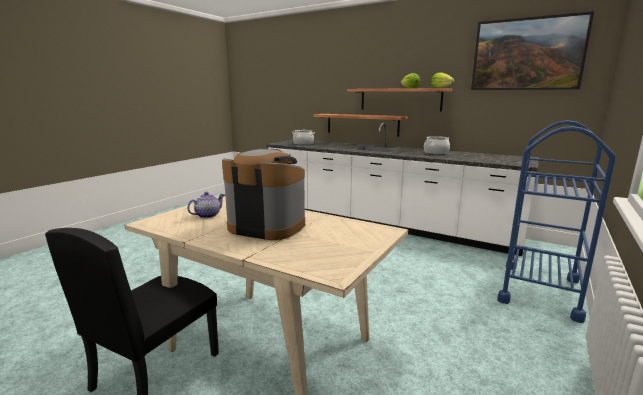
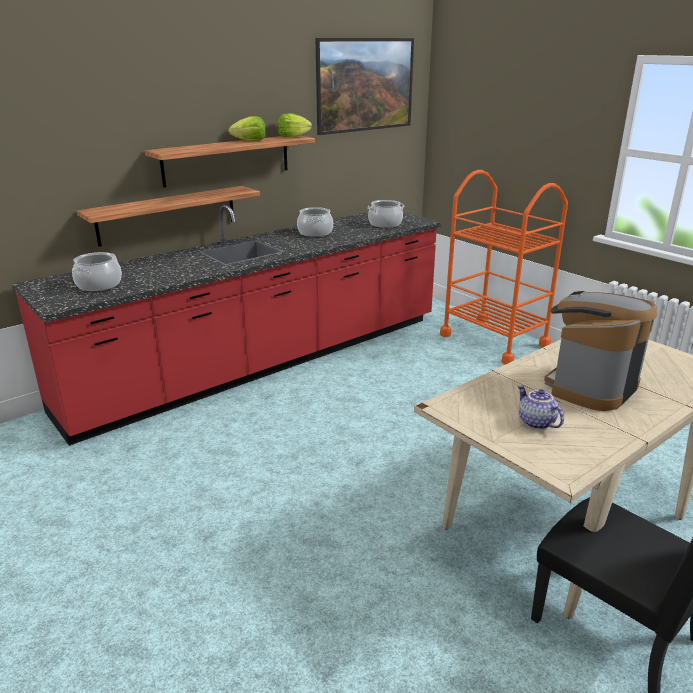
camera: 70 degrees left, 10 degrees up
white counter [266,123,539,256] -> red counter [12,205,442,446]
blue cart [497,120,616,323] -> orange cart [440,170,568,364]
none -> cooking pot [367,200,404,228]

